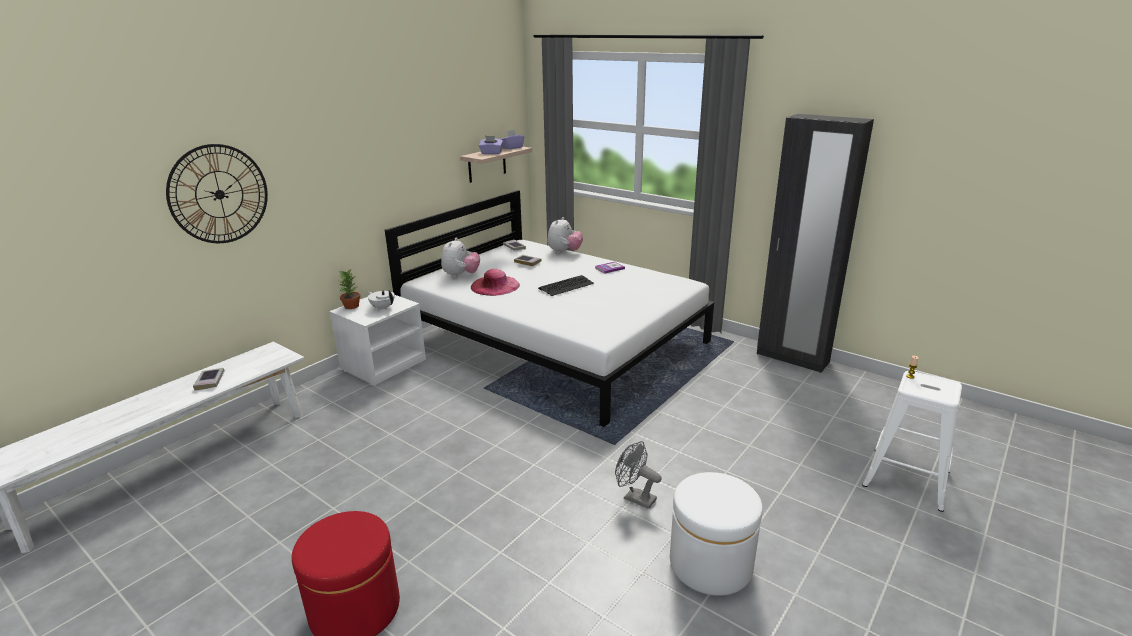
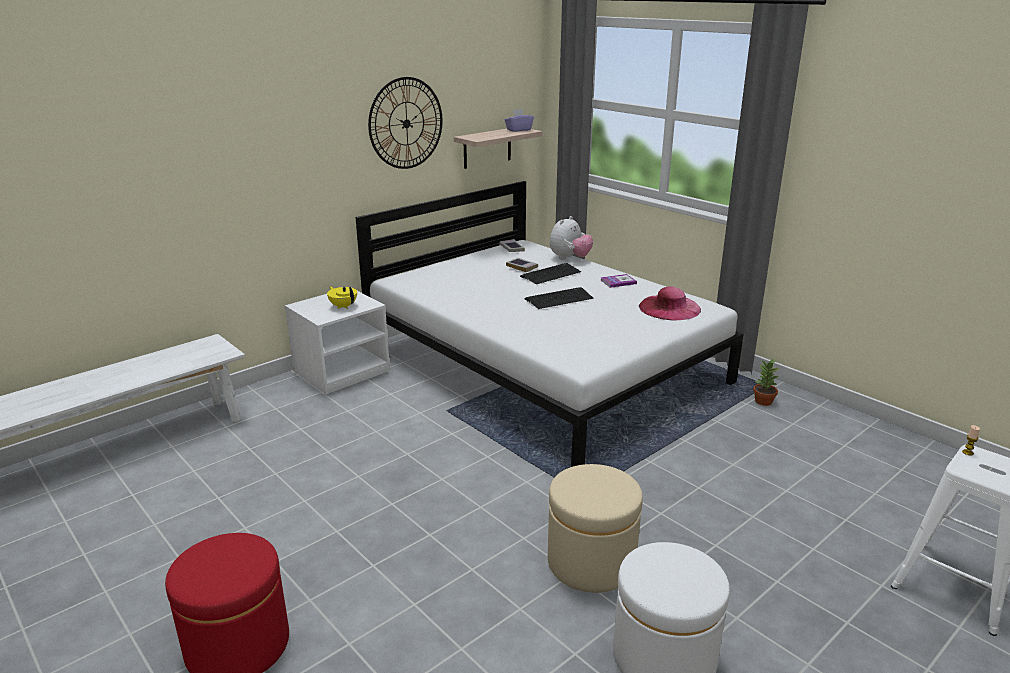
camera: 10 degrees right, 0 degrees up
wall clock [166,144,268,243] -> wall clock moved to [368,77,442,169]
book [193,368,225,391] -> none
potted plant [338,268,360,309] -> potted plant moved to [753,359,779,406]
white teapot [368,290,394,310] -> yellow teapot [327,286,357,309]
plush toy [441,238,480,278] -> none
pink hat [471,269,520,296] -> pink hat moved to [639,286,701,320]
purple tissue box [479,136,503,154] -> none
grey fan [615,441,662,509] -> beige ottoman [548,464,643,593]
black wardrobe [757,114,874,373] -> none
none -> keyboard [520,263,581,284]

